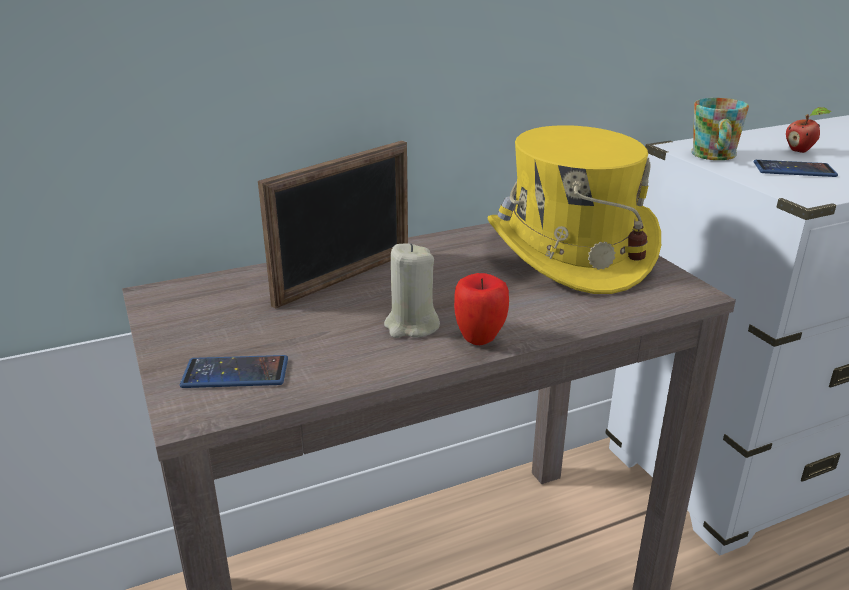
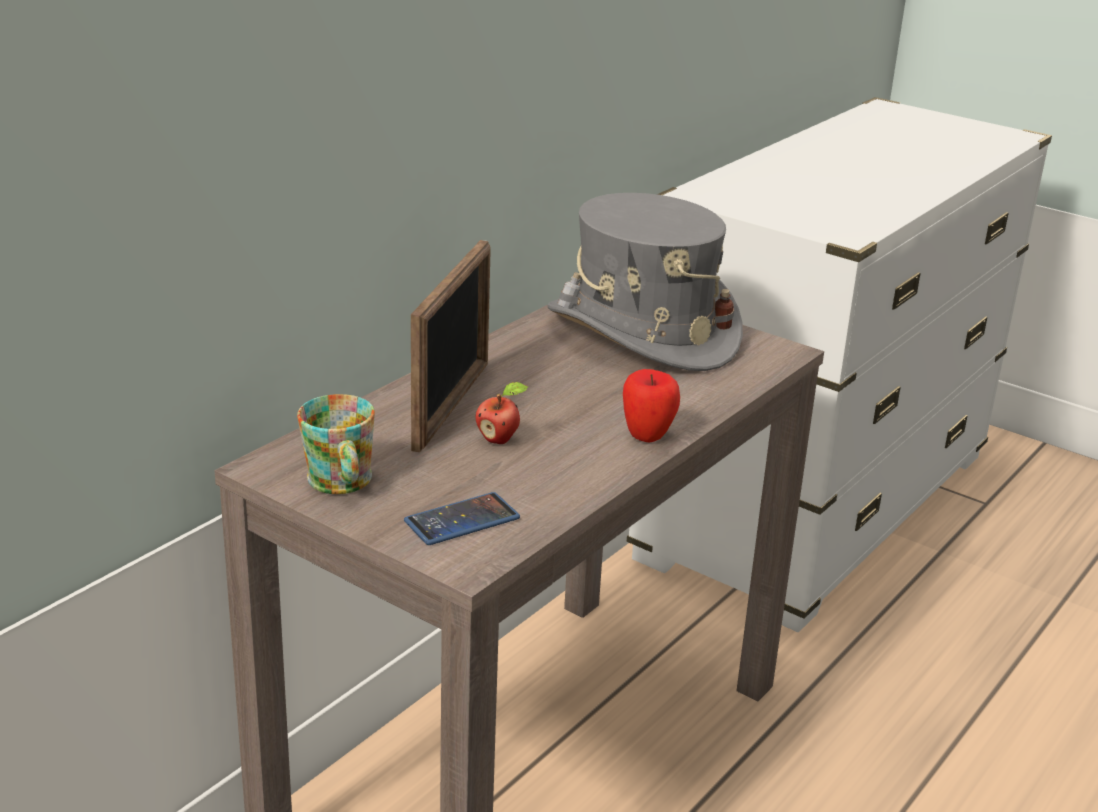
camera: 30 degrees left, 0 degrees up
beige candle [384,243,440,338] -> none
yellow hat [488,125,661,294] -> grey hat [547,193,743,371]
mug [691,98,749,160] -> mug moved to [297,394,375,494]
phone [753,160,838,177] -> none
apple [786,107,831,153] -> apple moved to [476,382,528,444]

